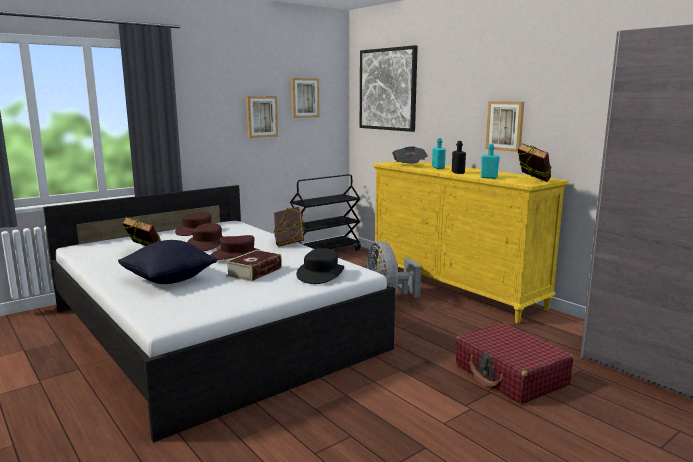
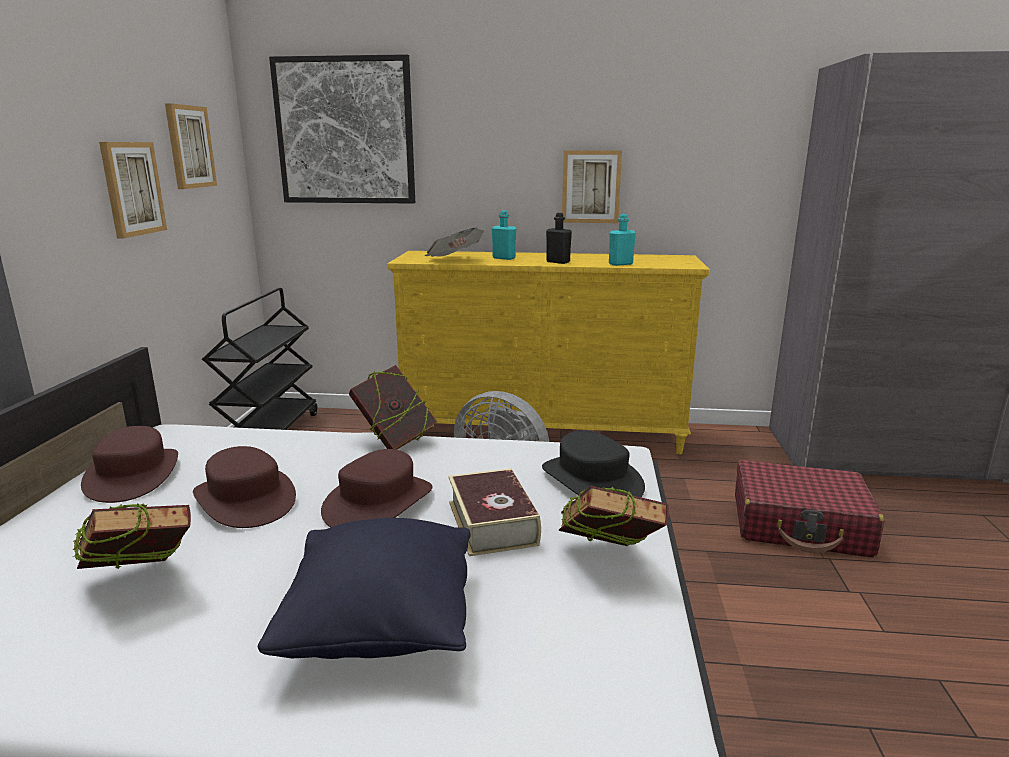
camera: 45 degrees left, 5 degrees up
book [518,143,552,182] -> book moved to [559,486,669,546]

